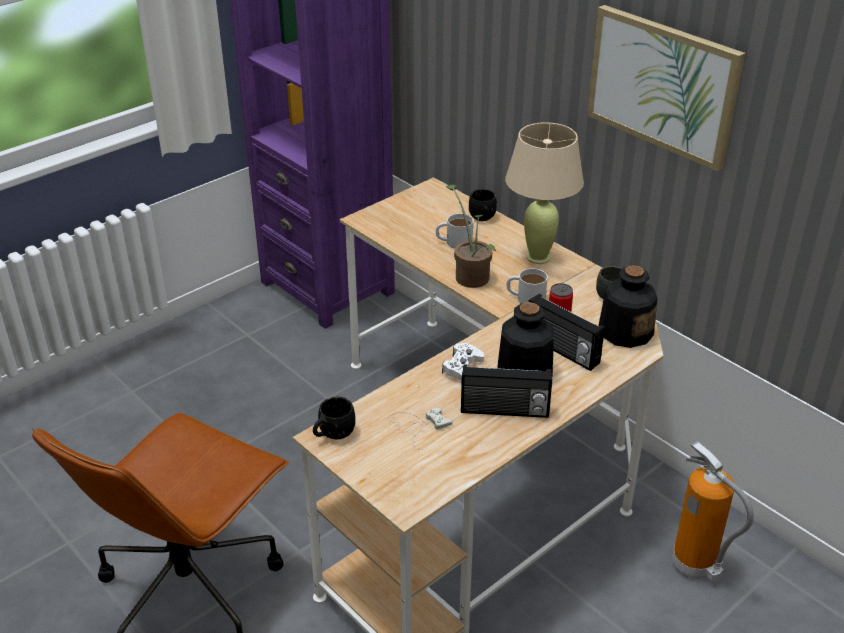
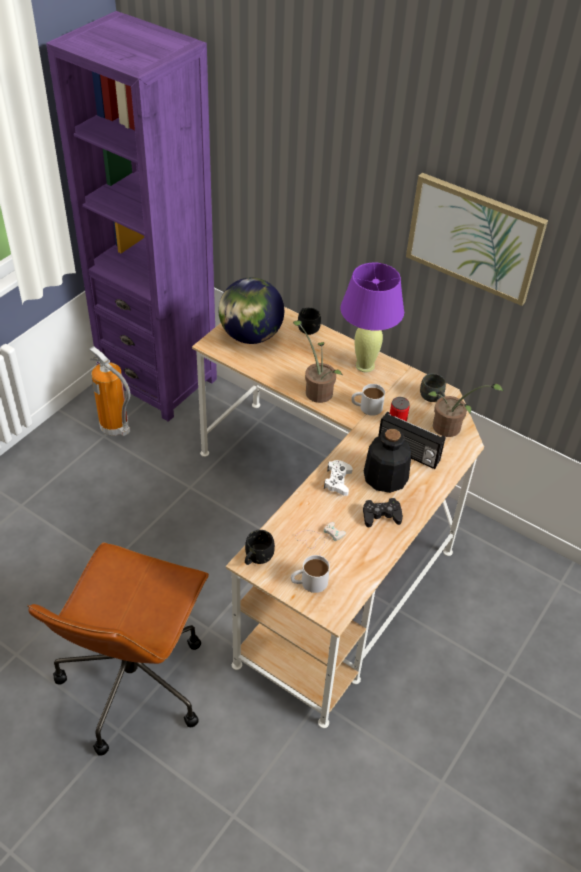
camera: 15 degrees left, 10 degrees up
white mug [436,214,473,249] -> white mug moved to [291,555,330,593]
radio [461,364,552,418] -> black game controller [363,498,403,527]
beige table lamp [505,122,584,264] -> purple table lamp [340,263,404,372]
bottle [598,265,657,348] -> potted plant [428,384,504,437]
fire extinguisher [672,441,754,581] -> fire extinguisher moved to [89,346,131,436]
none -> globe [219,277,284,344]

